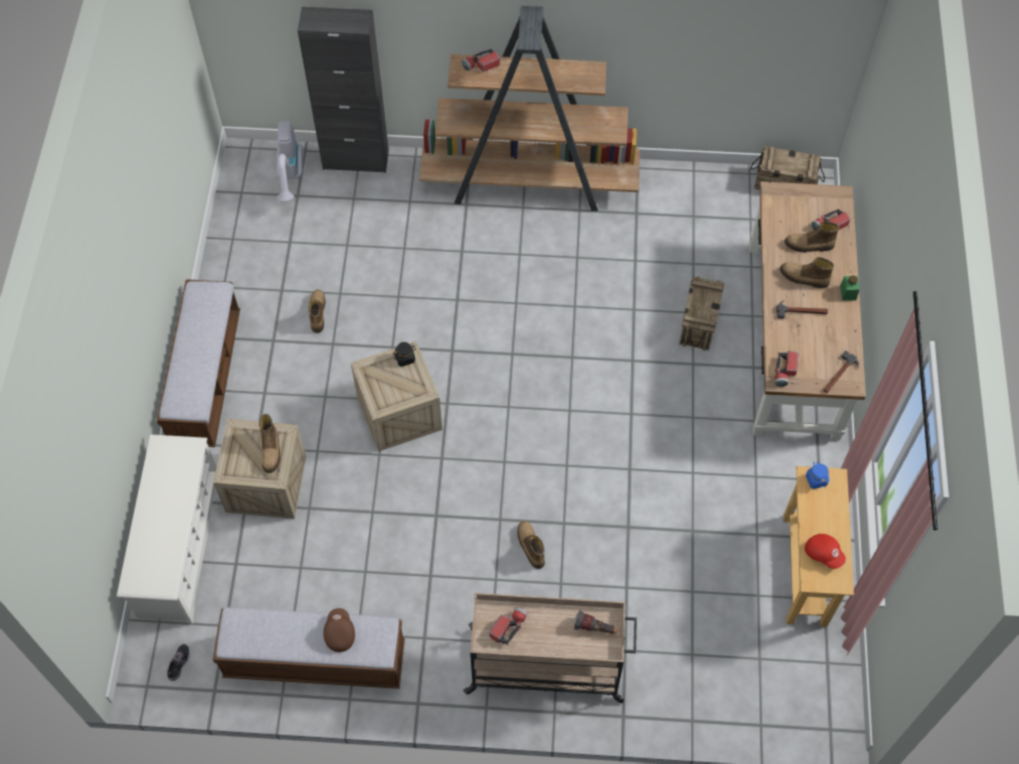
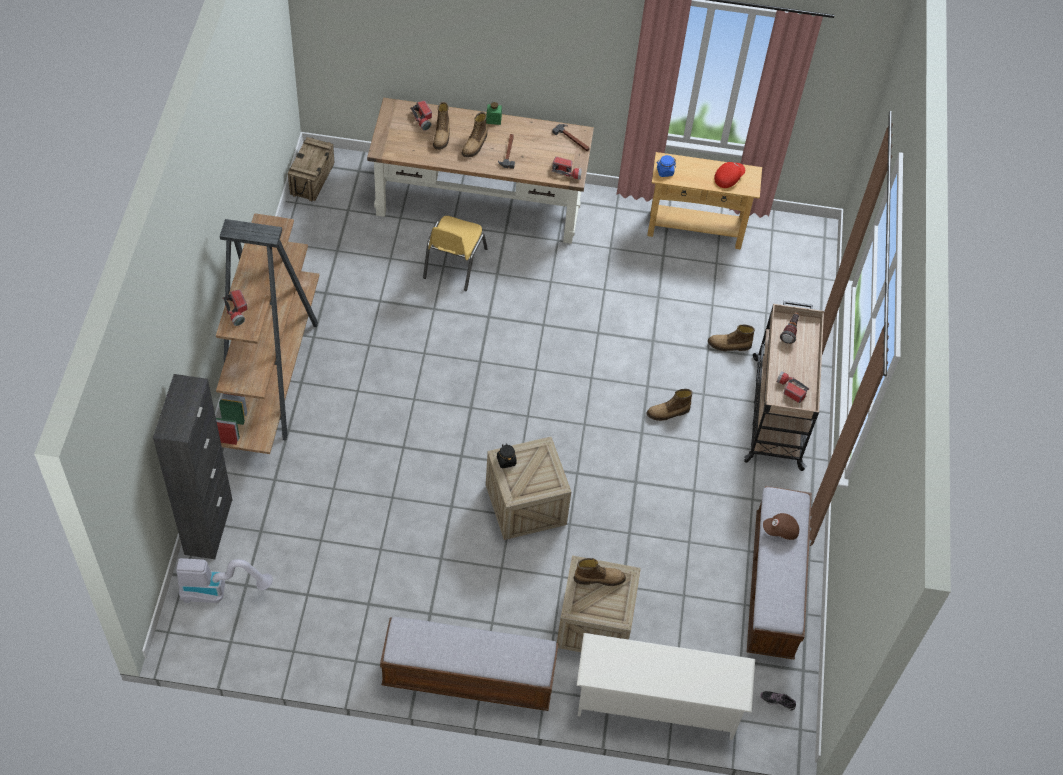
camera: 90 degrees left, 5 degrees down
boot [308,290,326,333] -> boot moved to [708,325,755,351]
crate [679,276,724,351] -> yellow chair [423,216,488,291]

